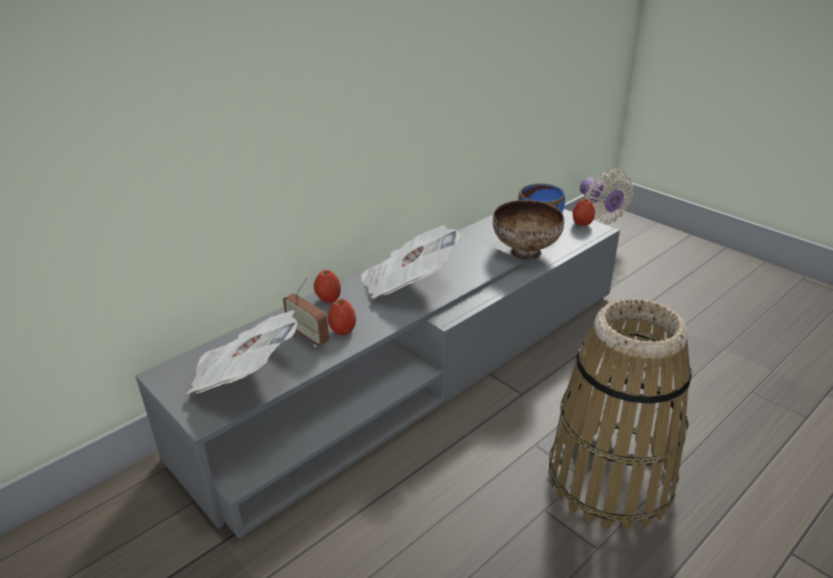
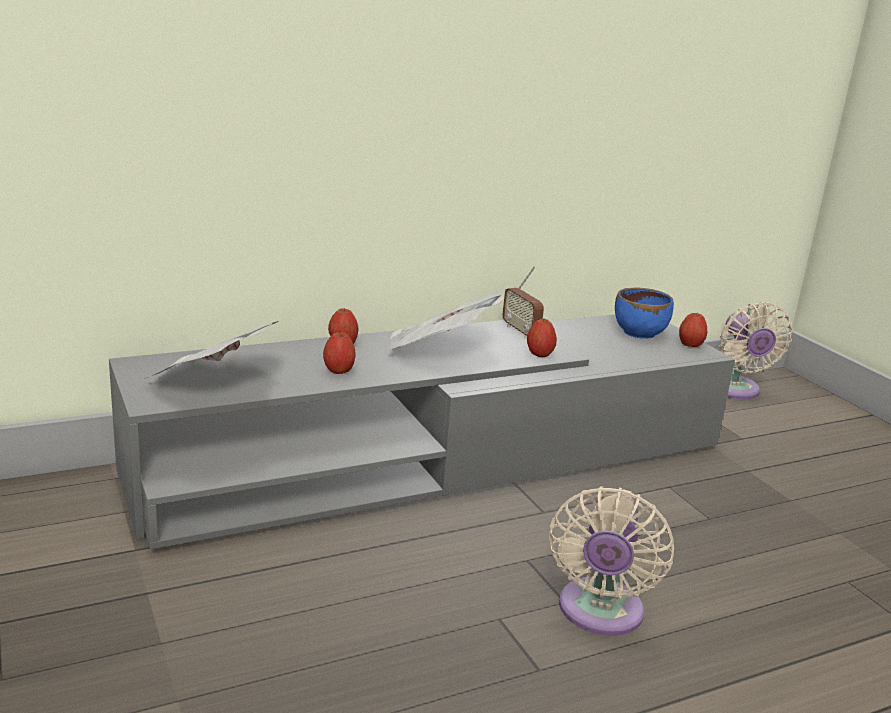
camera: 15 degrees right, 10 degrees down
radio [283,276,329,347] -> radio moved to [502,266,544,339]
bowl [493,200,564,260] -> none
basket [549,298,692,530] -> beige fan [550,486,674,636]
none -> apple [527,319,557,357]

